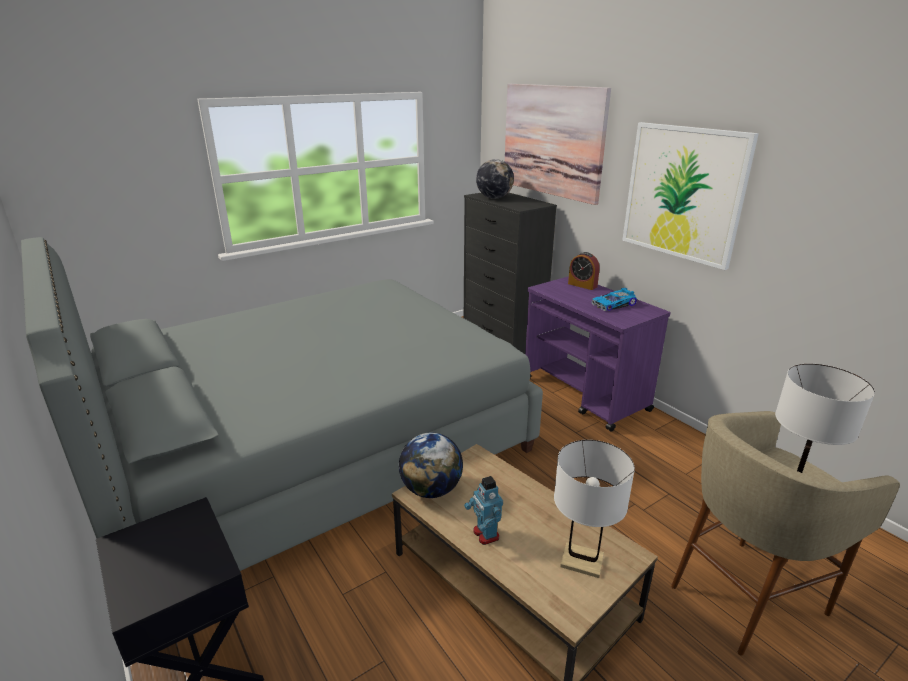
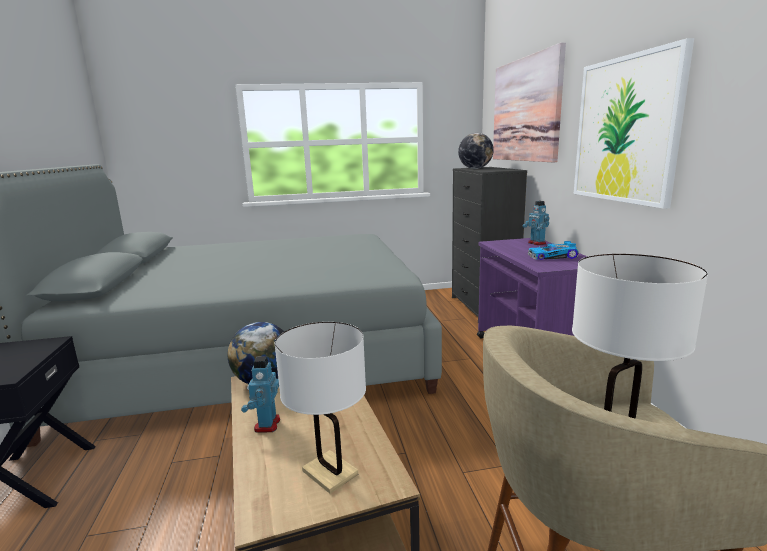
camera: 25 degrees right, 10 degrees down
alarm clock [568,252,600,290] -> toy robot [523,201,550,245]

